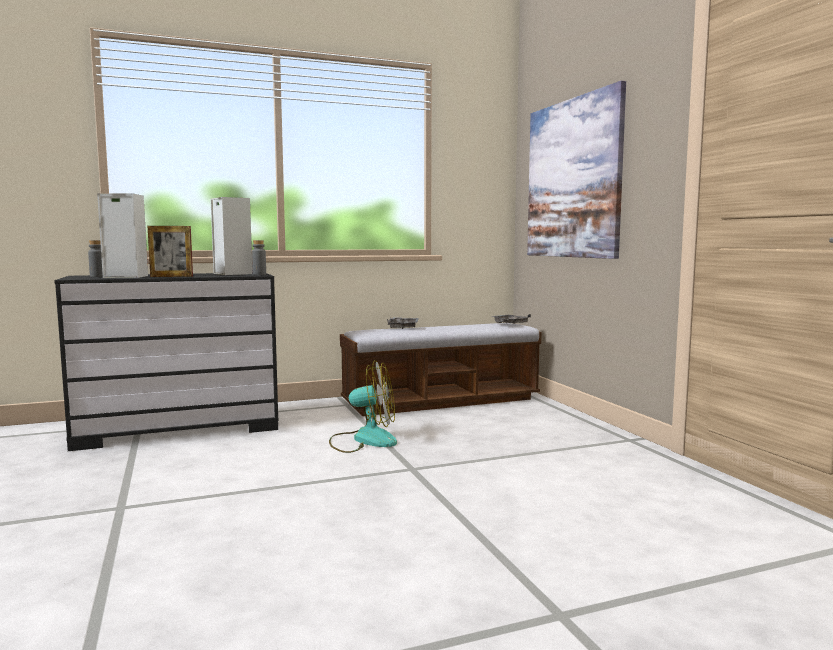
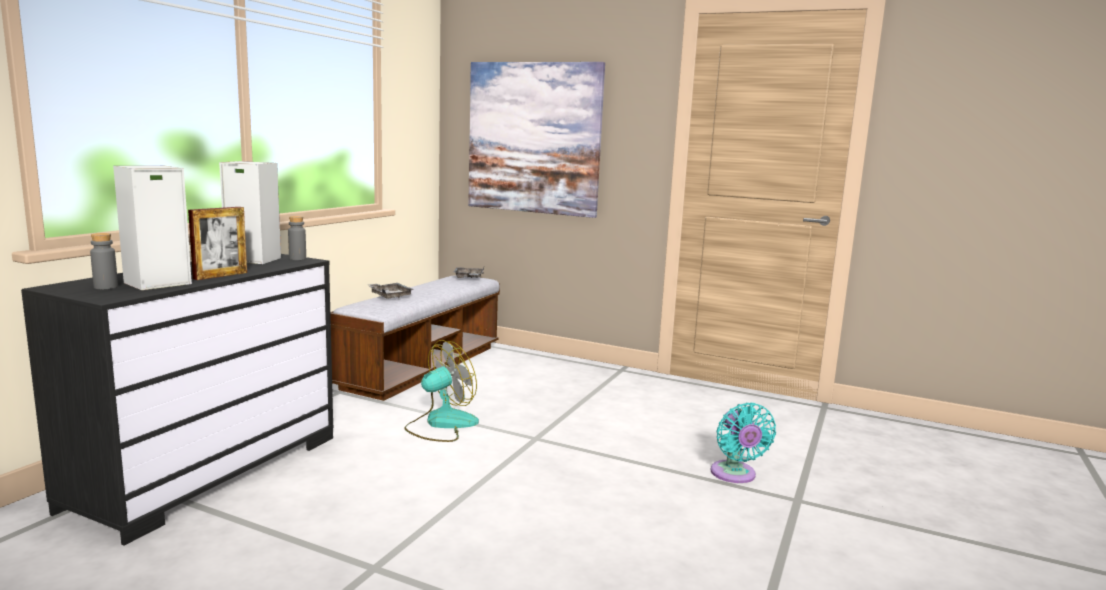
camera: 45 degrees left, 5 degrees up
none -> turquoise fan [711,403,776,483]

